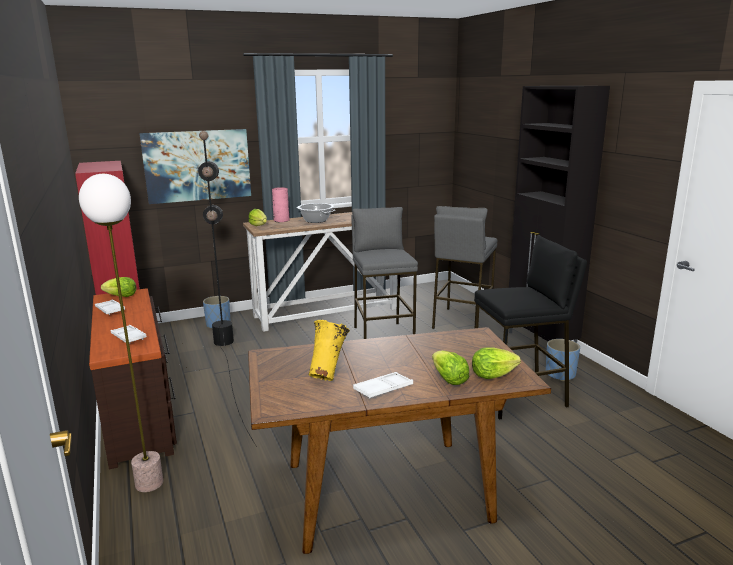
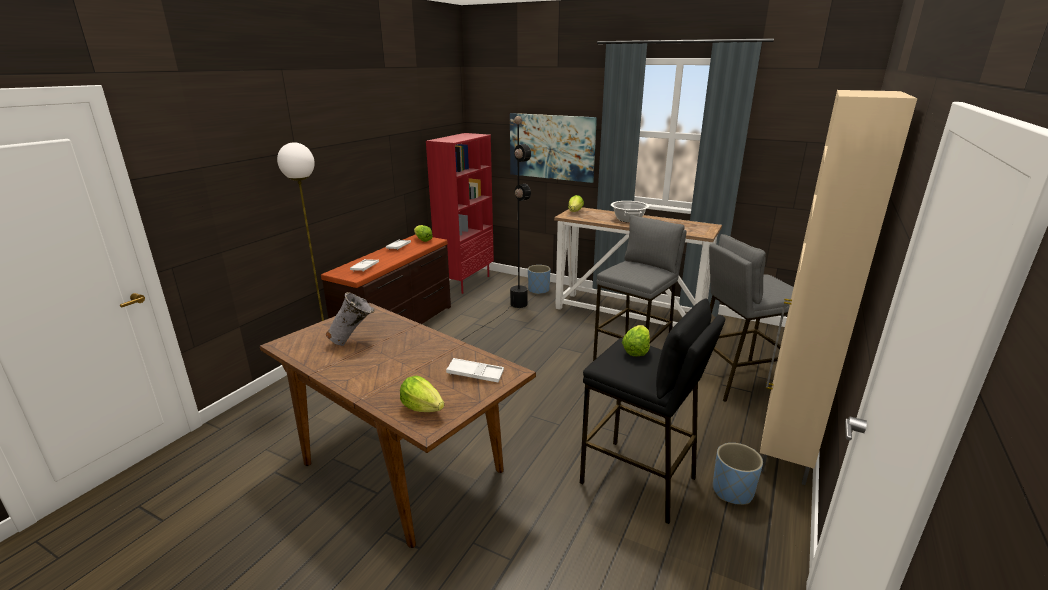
camera: 50 degrees right, 5 degrees up
pink vase [272,187,289,222] -> none
yellow vase [309,320,350,381] -> grey vase [326,292,375,346]
white tray [353,372,413,399] -> white tray moved to [446,358,504,383]
lettuce [432,350,469,385] -> lettuce moved to [622,325,650,356]
black cabinet [509,86,610,343] -> beige cabinet [760,90,917,485]

